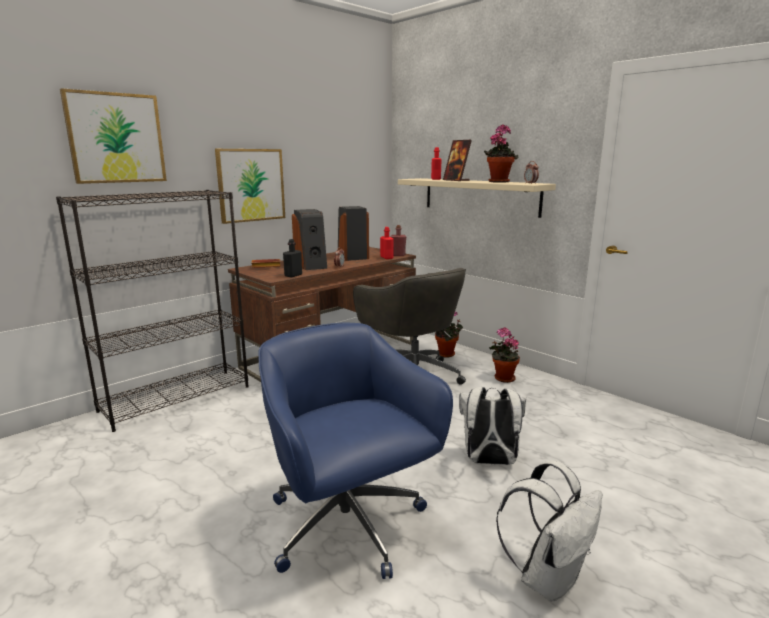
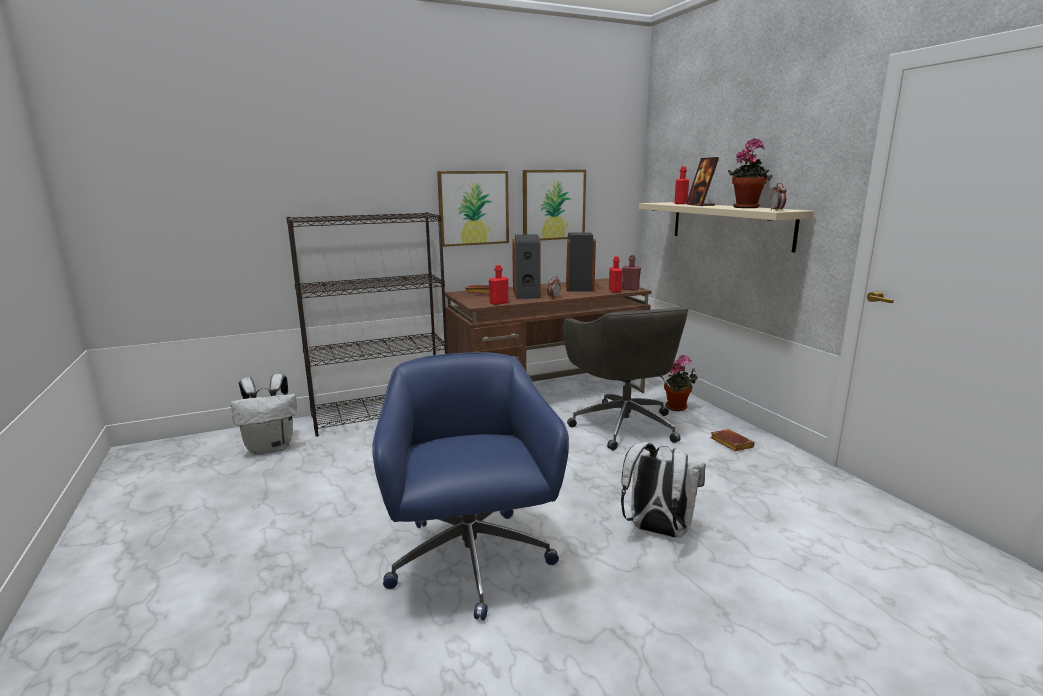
camera: 20 degrees right, 0 degrees up
picture [60,88,167,184] -> picture moved to [523,170,586,241]
black bottle [283,239,302,277] -> red bottle [489,265,509,305]
potted plant [489,327,520,383] -> brown book [710,429,755,451]
white backpack [496,460,603,601] -> white backpack moved to [231,374,297,455]

